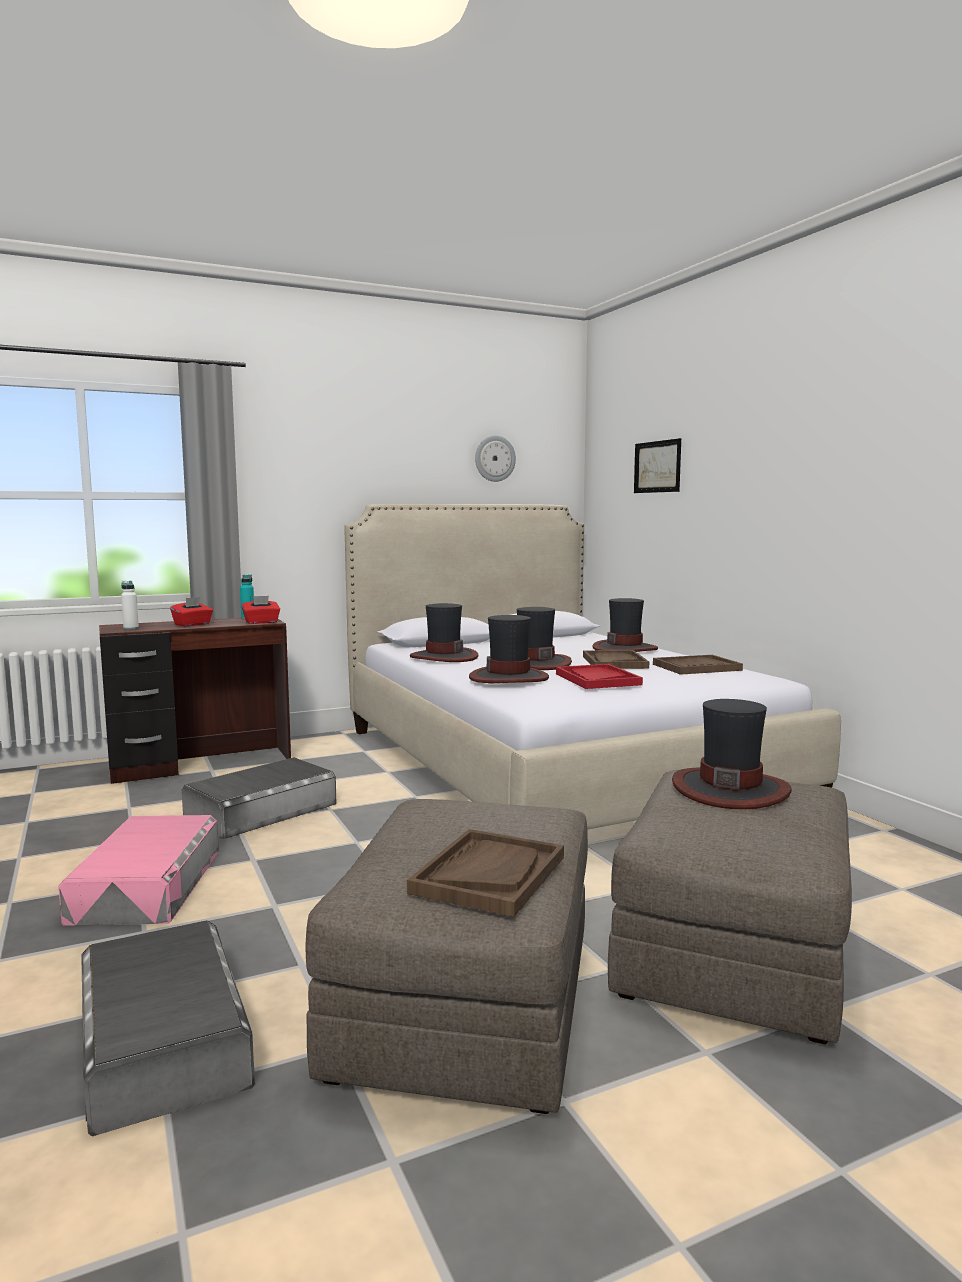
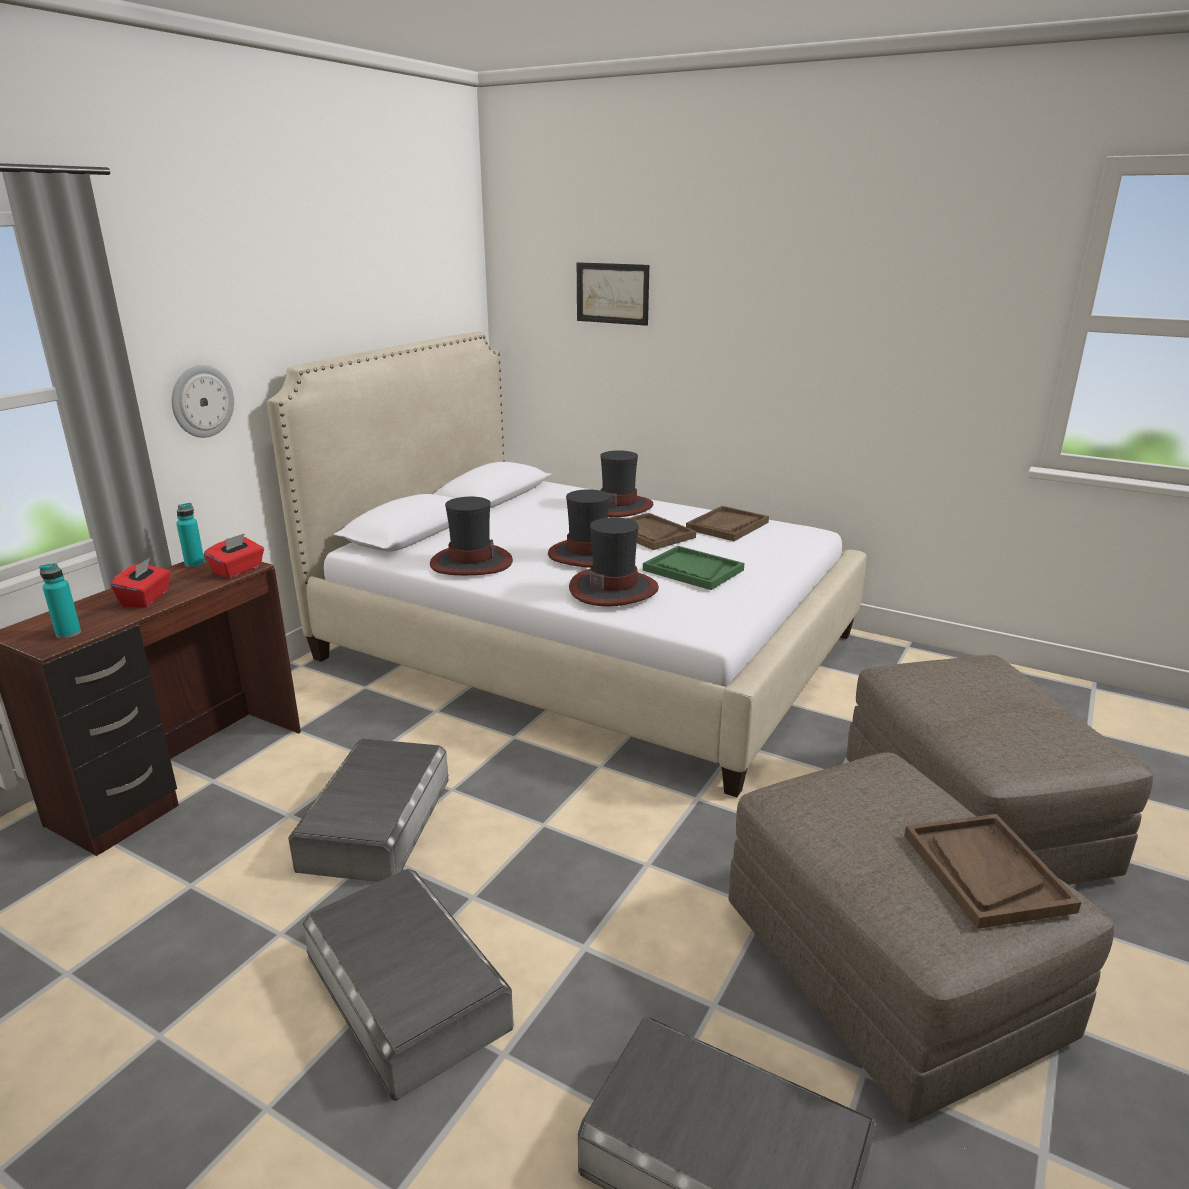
camera: 35 degrees left, 15 degrees up
pink storage box [58,815,219,926] -> grey storage box [303,869,514,1101]
white bottle [121,581,139,630] -> turquoise bottle [39,563,81,639]
wall clock [475,436,516,482] -> wall clock moved to [172,365,234,438]
red tray [556,664,643,689] -> green tray [643,546,744,590]
hat [672,699,792,809] -> none

